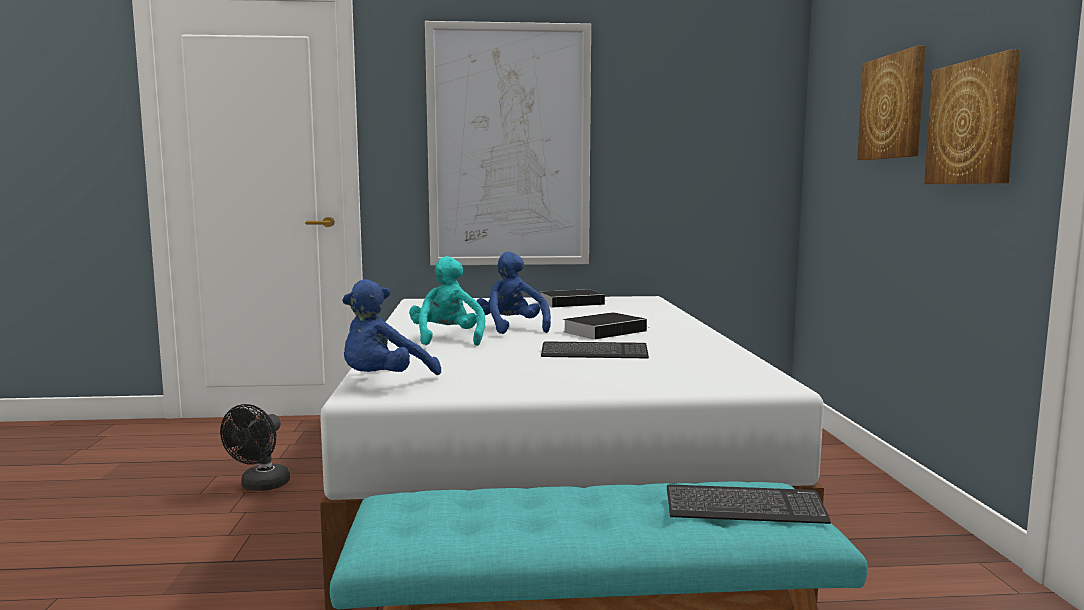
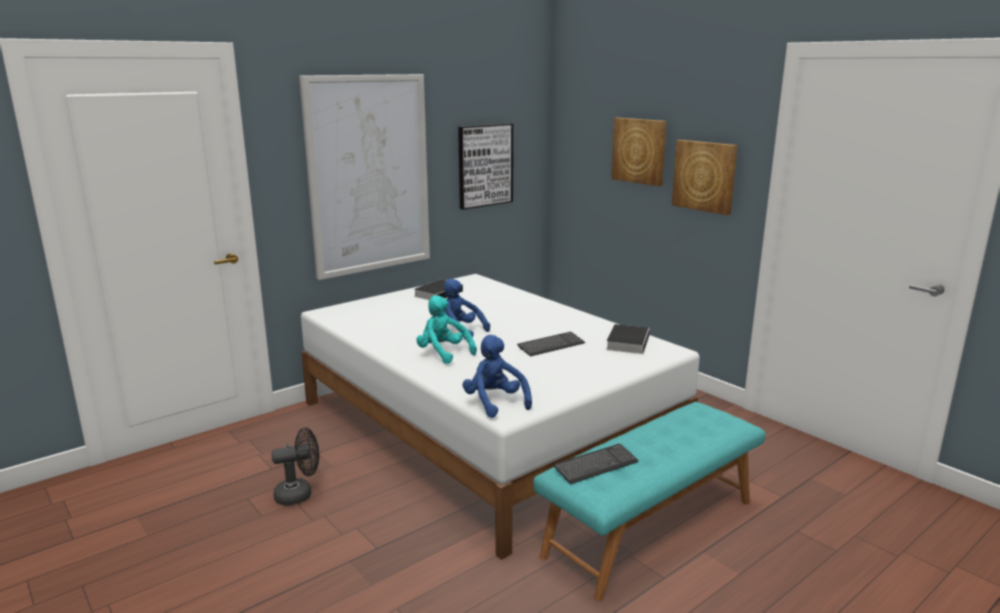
camera: 35 degrees left, 10 degrees up
black fan [220,404,290,491] -> black fan turned 90 degrees counterclockwise [271,428,319,506]
blue plush toy [342,279,441,375] -> blue plush toy turned 150 degrees clockwise [462,335,532,418]
book [563,312,648,340] -> book moved to [606,324,650,354]
keyboard [667,484,831,524] -> keyboard moved to [553,444,639,484]
none -> picture [458,123,513,210]

